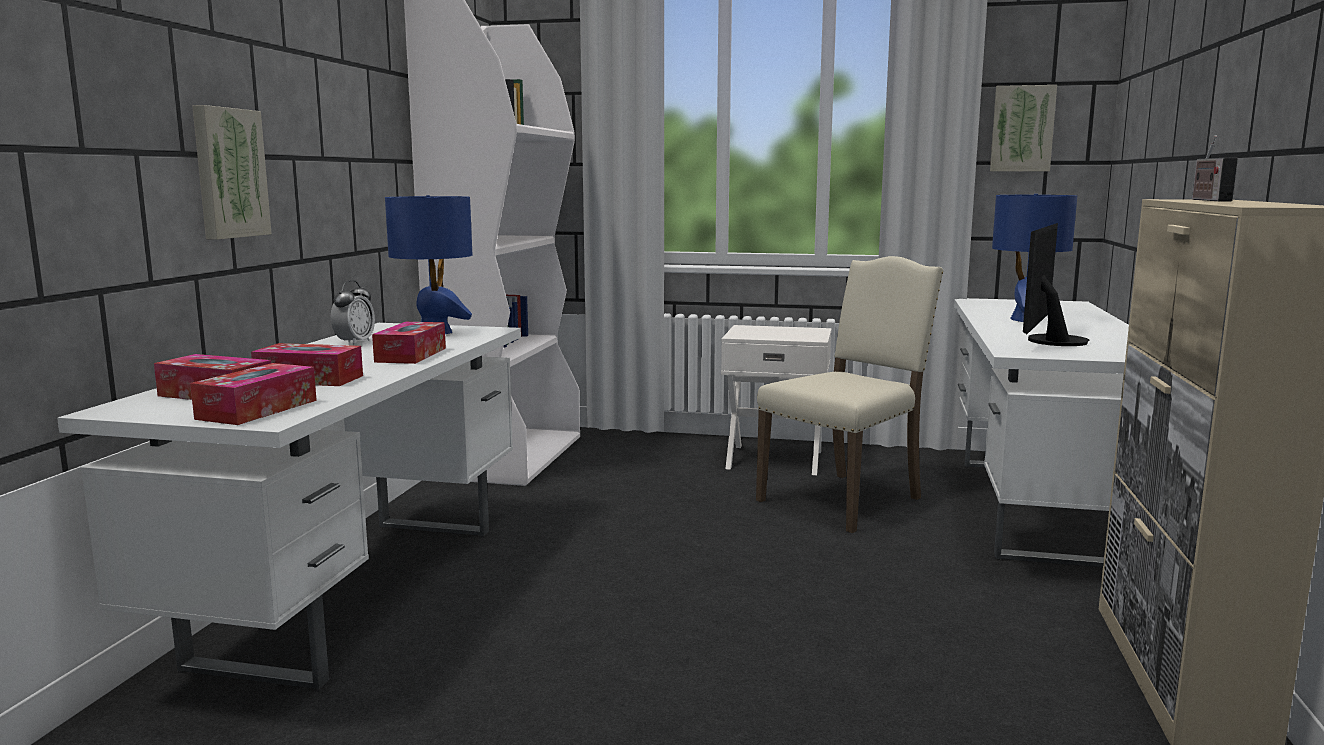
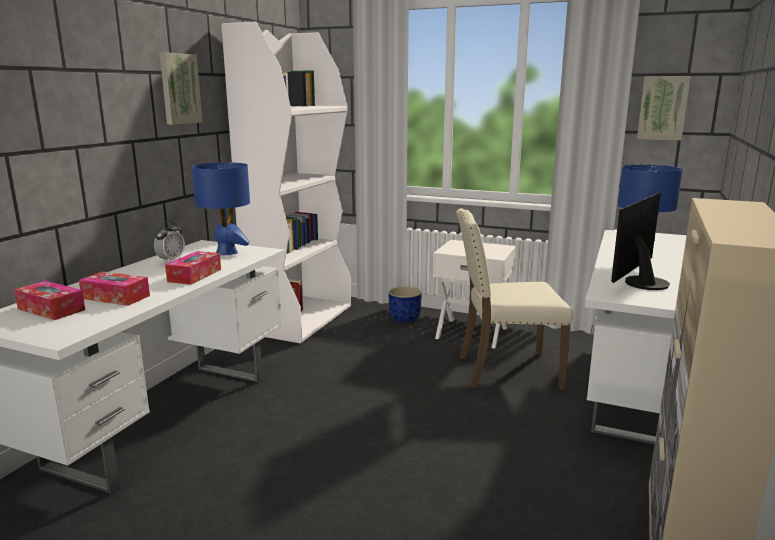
camera: 10 degrees right, 5 degrees up
tissue box [190,363,317,425] -> none
picture [192,105,272,240] -> picture moved to [159,52,203,125]
beige chair [756,256,944,533] -> beige chair turned 150 degrees counterclockwise [456,208,574,389]
radio [1192,136,1238,201] -> none
none -> blue planter [389,286,422,323]

